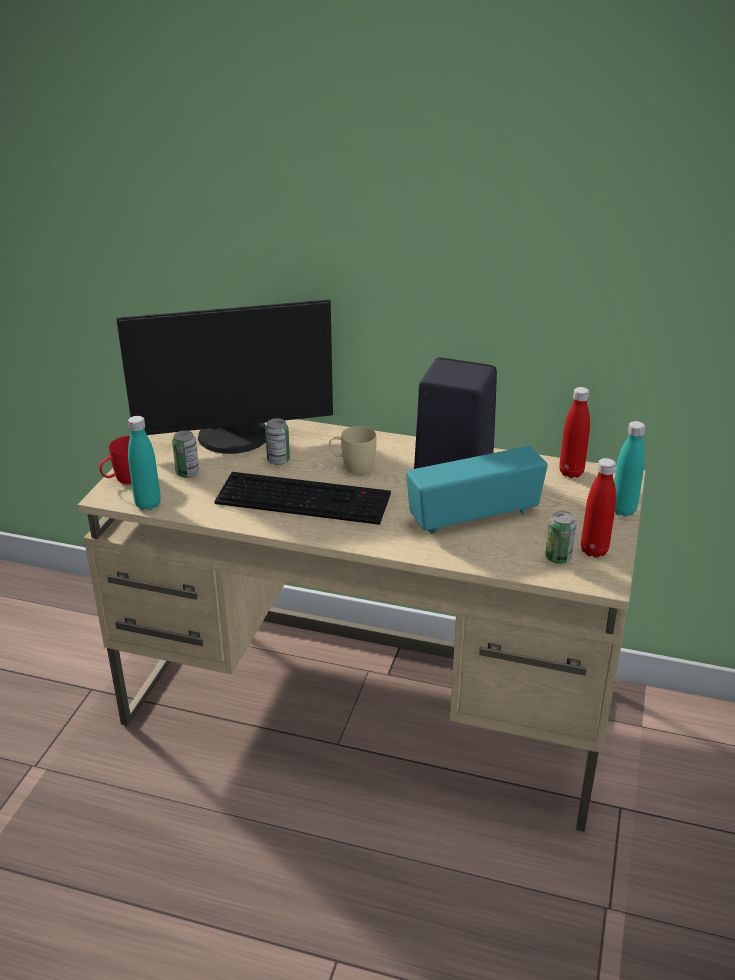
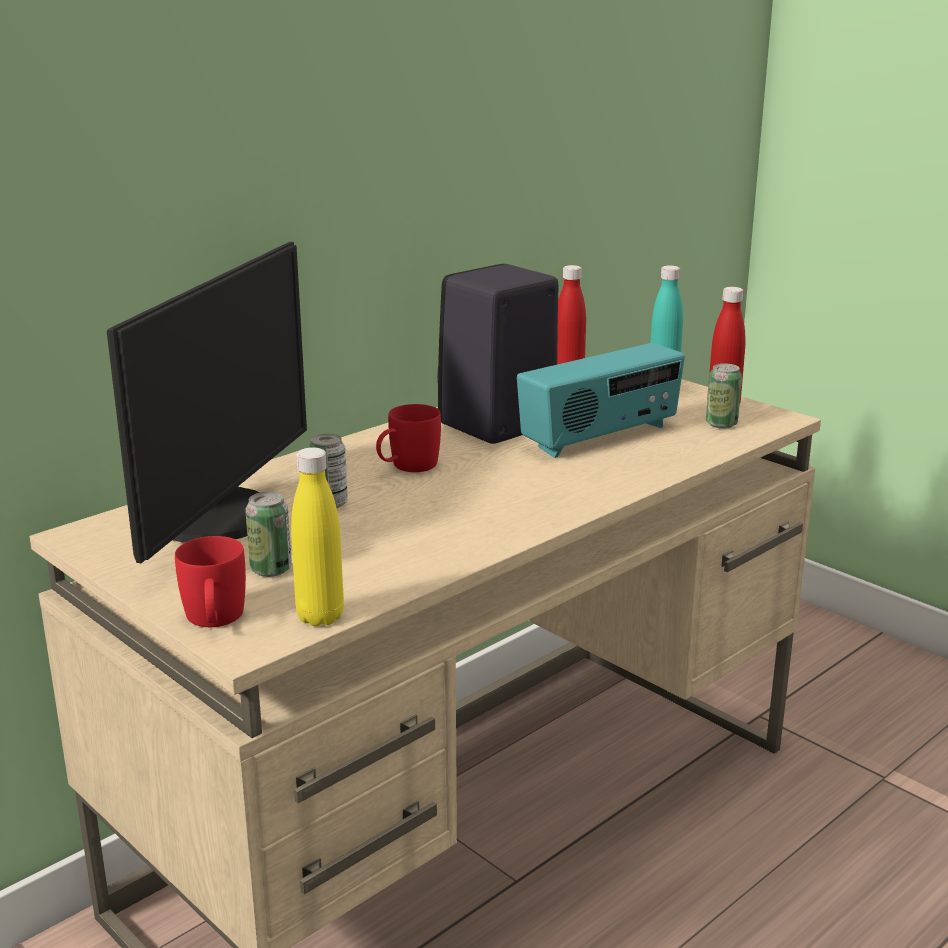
camera: 60 degrees left, 10 degrees down
turquoise bottle [128,416,161,510] -> yellow bottle [291,447,344,626]
keyboard [214,472,391,525] -> none
beige mug [329,426,376,474] -> red mug [376,404,441,472]
radio [406,446,548,534] -> radio turned 135 degrees counterclockwise [517,343,685,458]

